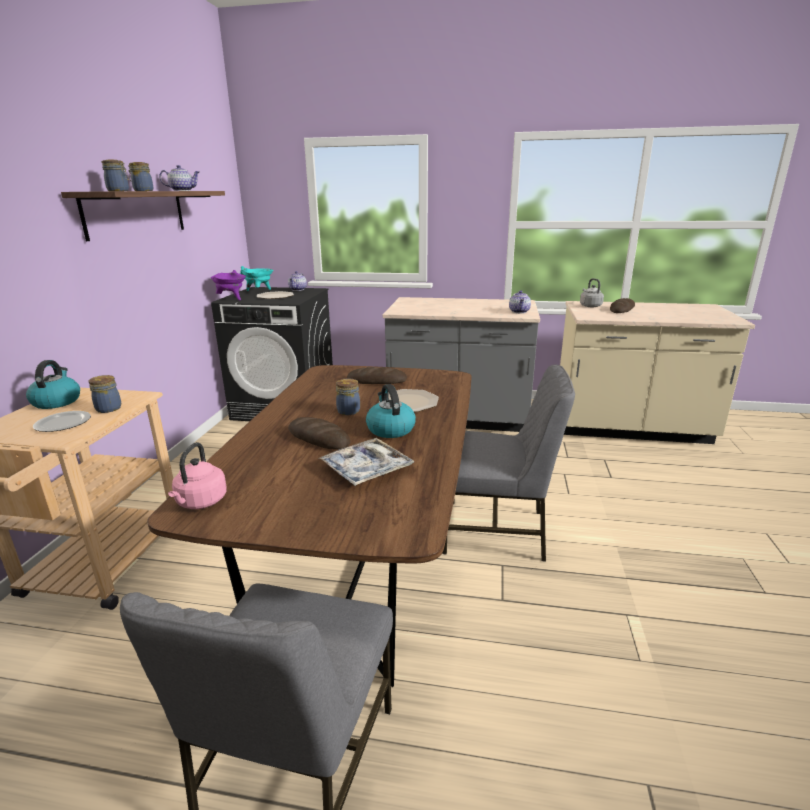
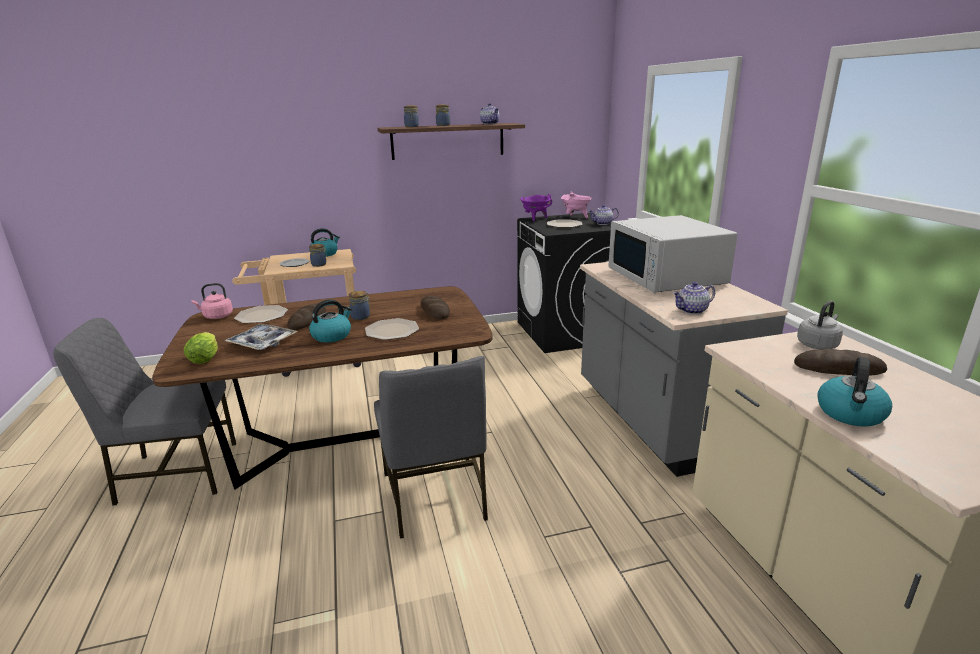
camera: 65 degrees right, 0 degrees up
turquoise cooking pot [240,266,274,291] -> pink cooking pot [561,192,592,218]
none -> lettuce [184,332,218,364]
none -> plate [234,305,288,324]
none -> white microwave [608,215,738,293]
none -> kettle [817,357,892,427]

